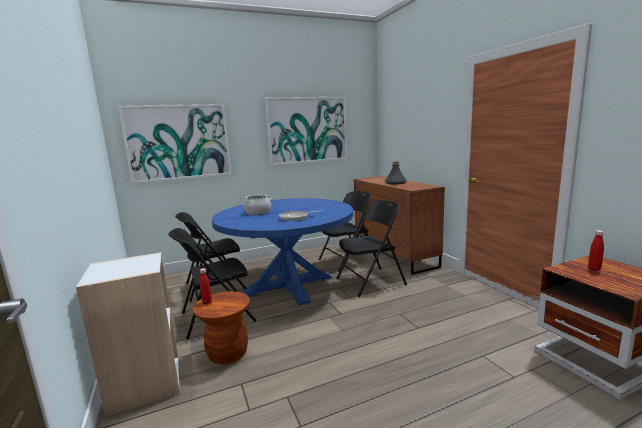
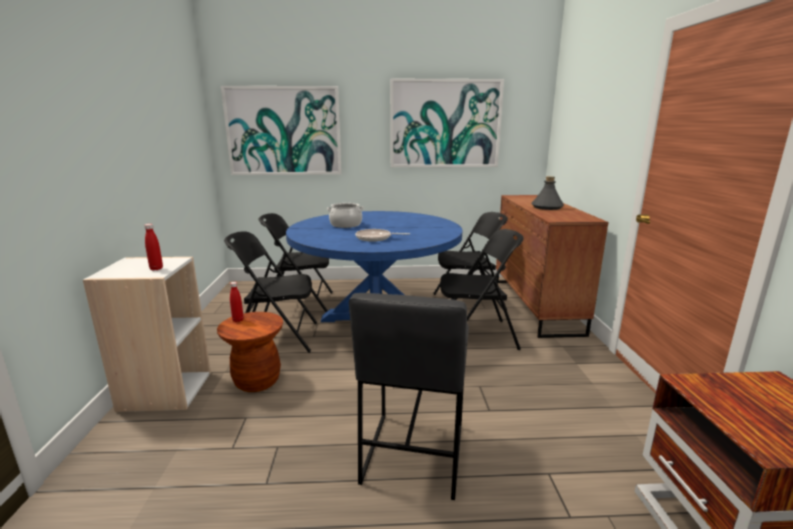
camera: 20 degrees right, 5 degrees up
red bottle [588,230,604,271] -> red bottle moved to [144,224,163,270]
none -> grey stool [349,293,469,500]

